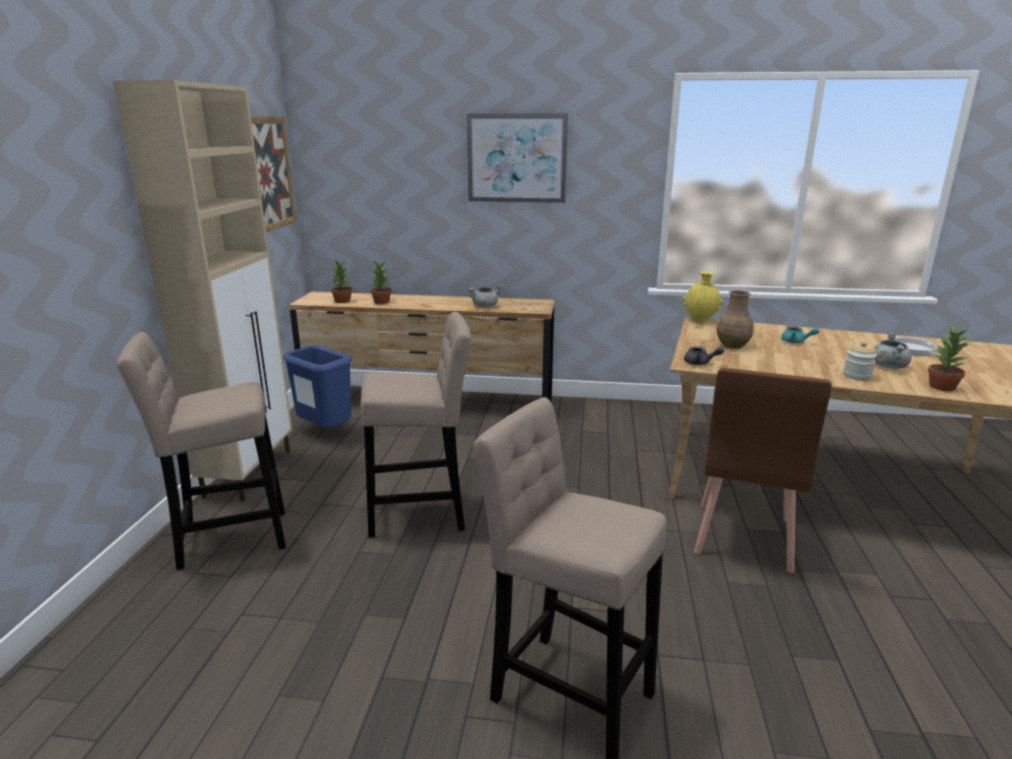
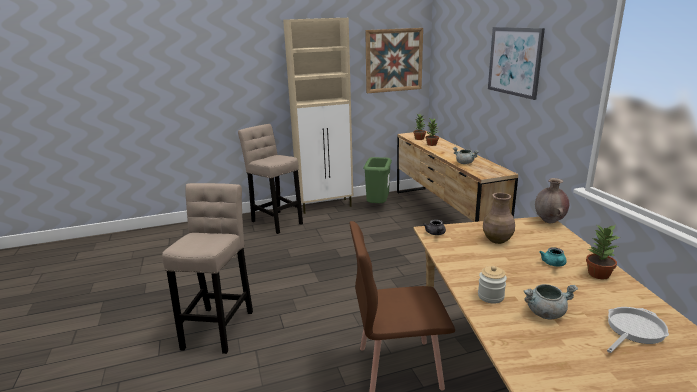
camera: 65 degrees right, 0 degrees up
blue trash can [283,345,352,428] -> green trash can [363,157,392,203]
beige stool [361,311,471,537] -> none
yellow vase [681,272,724,322] -> brown vase [535,178,569,223]
potted plant [928,325,972,391] -> potted plant moved to [586,226,620,279]

